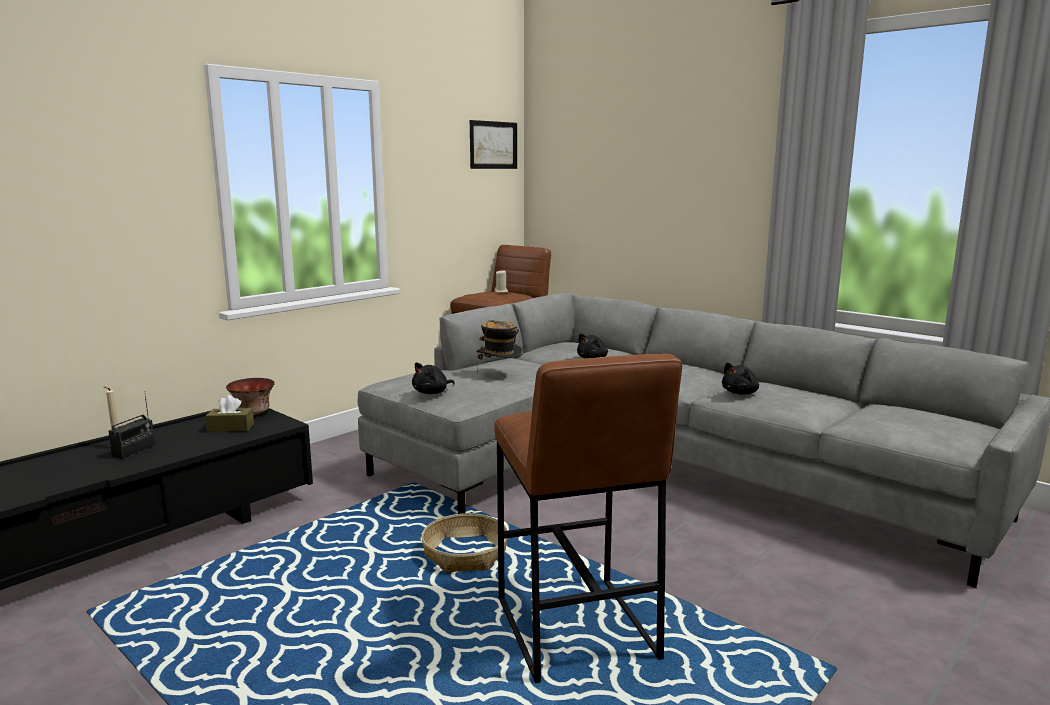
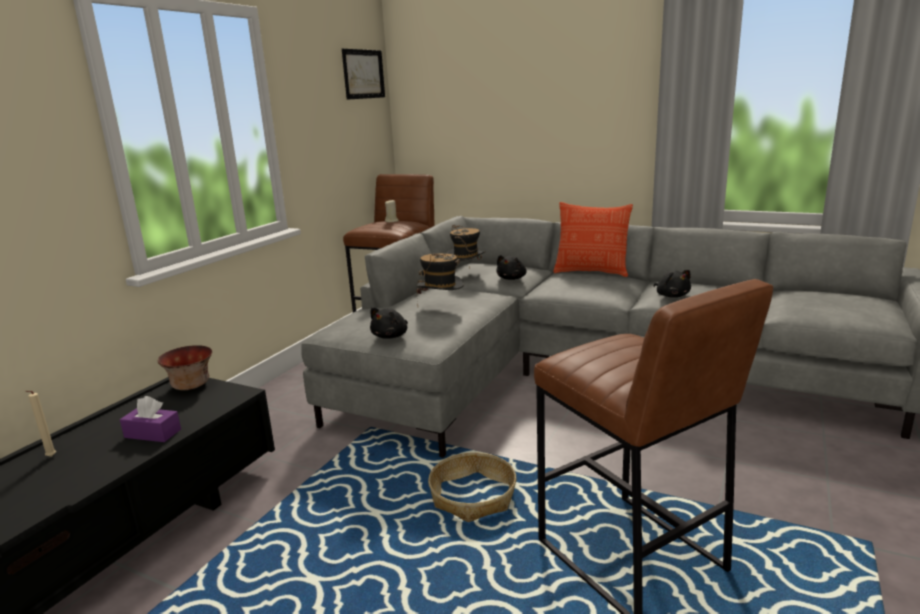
camera: 15 degrees left, 5 degrees up
radio [108,391,155,459] -> none
brown tissue box [206,395,254,432] -> none
black plush toy [722,362,759,395] -> black plush toy turned 60 degrees counterclockwise [653,270,691,298]
none -> purple tissue box [120,396,181,442]
none -> hat [446,225,485,269]
none -> orange pillow [553,202,633,277]

